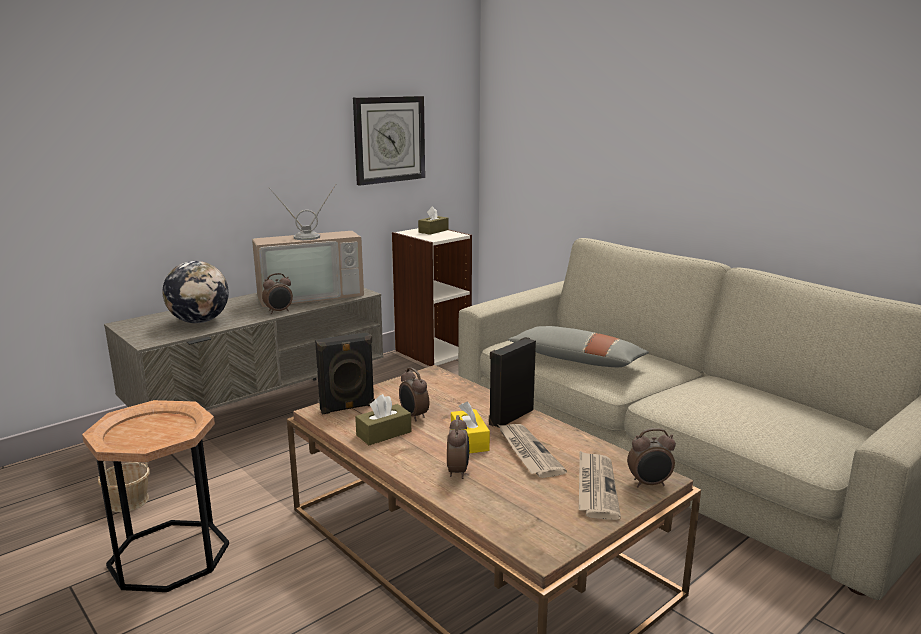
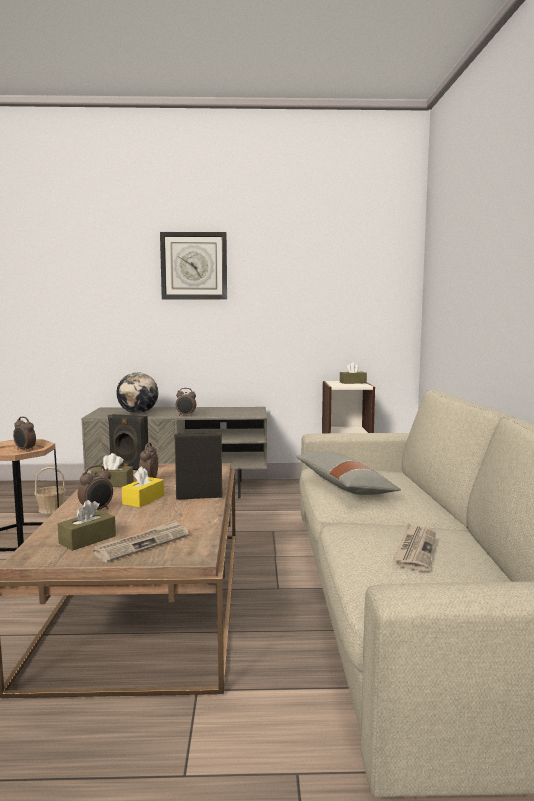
camera: 40 degrees right, 10 degrees down
television [252,184,364,307] -> none
wall clock [353,96,425,186] -> wall clock moved to [160,232,227,299]
newspaper [498,424,567,478] -> newspaper moved to [393,523,436,571]
alarm clock [627,428,676,487] -> alarm clock moved to [13,417,36,452]
none -> brown tissue box [58,500,116,551]

